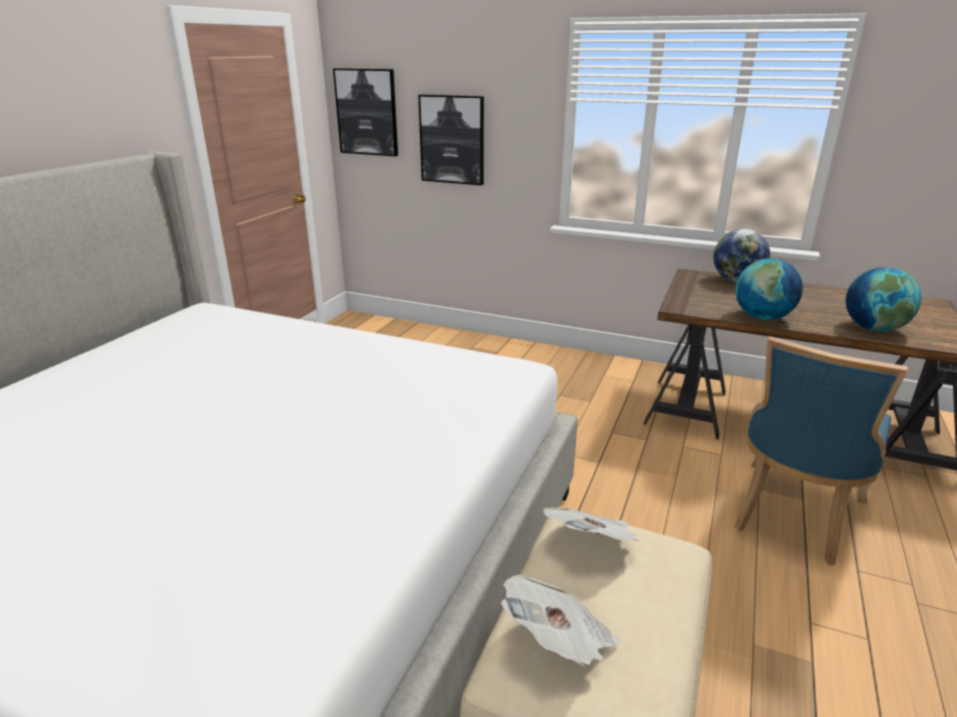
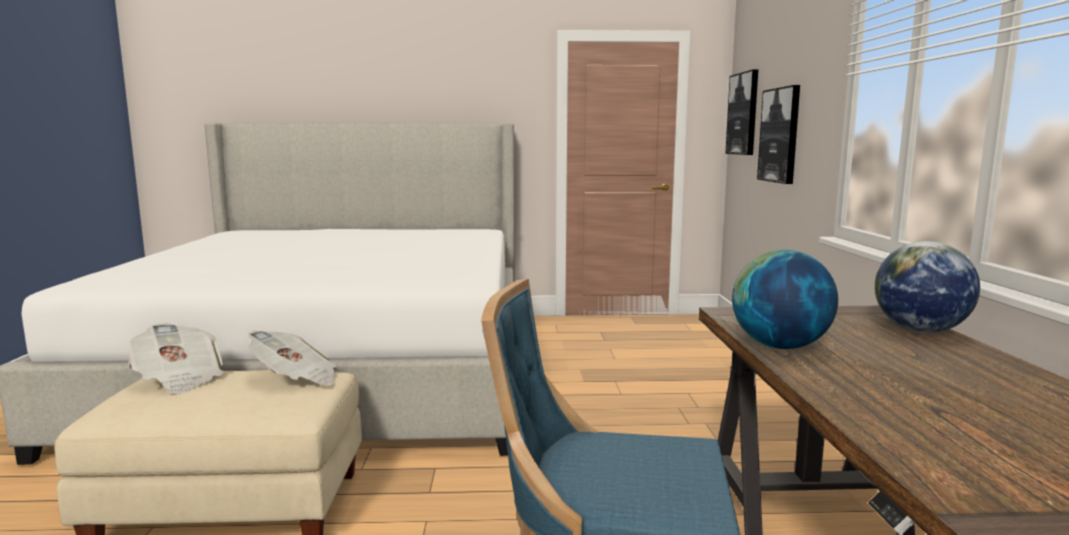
camera: 65 degrees right, 15 degrees down
globe [846,267,922,332] -> none

